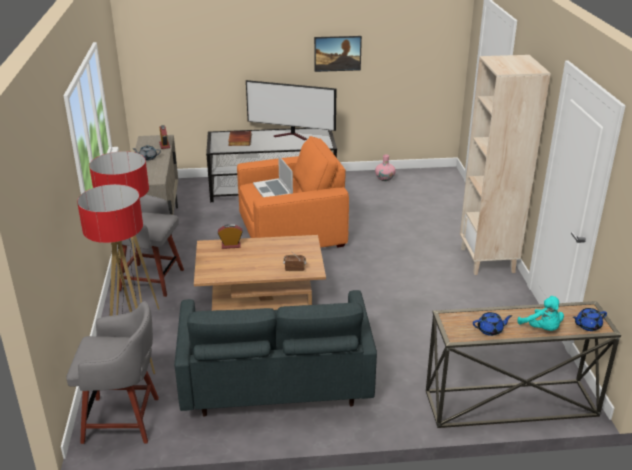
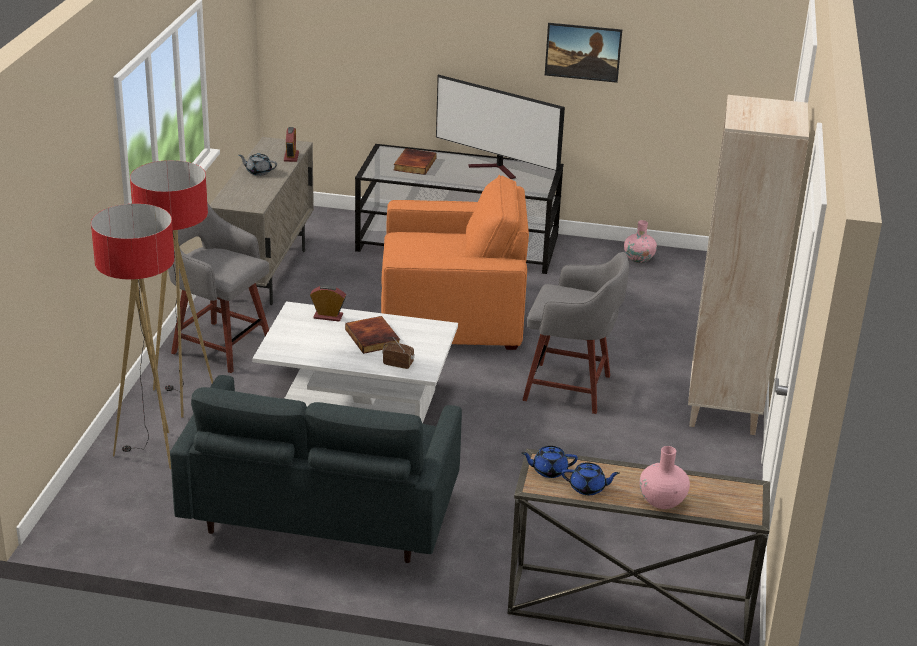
camera: 15 degrees right, 0 degrees up
grey stool [66,301,159,444] -> grey stool moved to [522,252,629,414]
brown coffee table [194,235,326,311] -> white coffee table [252,301,458,424]
laptop [253,155,293,197] -> none
turquoise plush toy [517,296,564,331] -> pink vase [639,446,690,509]
blue teapot [573,308,607,331] -> blue teapot moved to [522,446,578,478]
none -> book [345,316,400,354]

